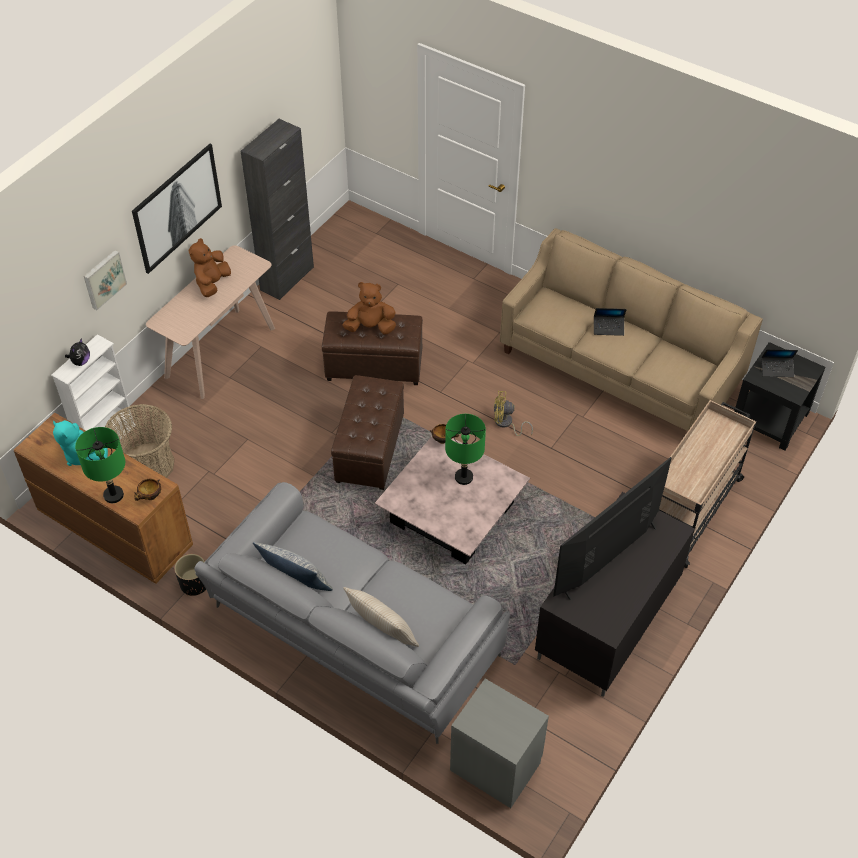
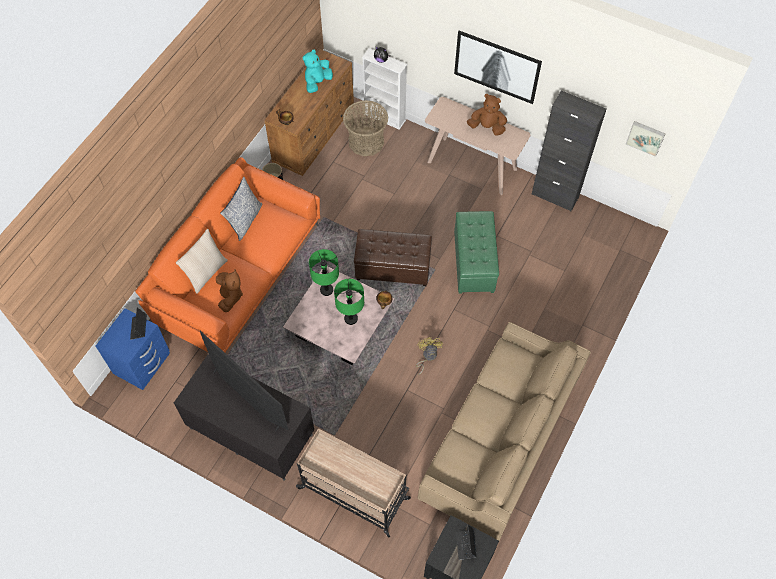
camera: 85 degrees right, 10 degrees up
green table lamp [75,427,125,503] -> green table lamp moved to [309,249,339,296]
picture [84,250,127,310] -> picture moved to [626,121,666,157]
grey sofa [194,482,510,744] -> orange sofa [135,157,320,353]
brown ottoman [322,311,423,385] -> green ottoman [454,211,499,294]
brown plush toy [343,282,396,335] -> brown plush toy moved to [216,270,243,312]
grey nightstand [450,678,549,808] -> blue nightstand [96,308,170,390]
laptop [594,308,627,336] -> laptop moved to [130,308,147,340]

